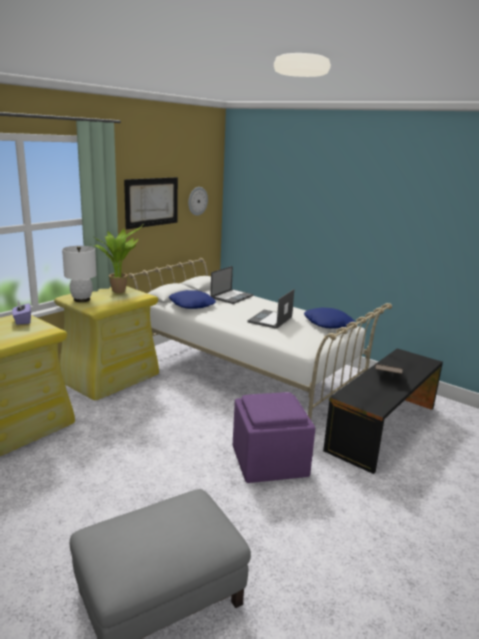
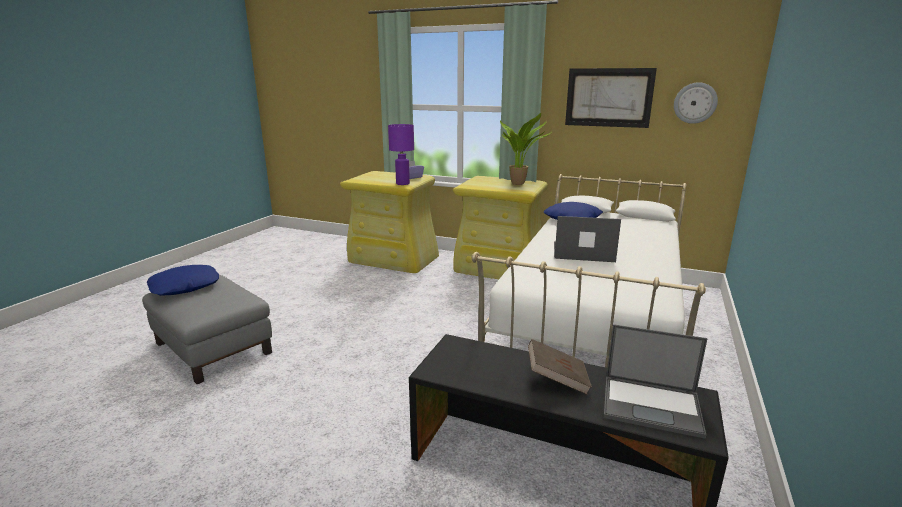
camera: 75 degrees right, 0 degrees up
white table lamp [62,246,97,302] -> none
laptop [210,266,254,304] -> laptop moved to [604,324,707,439]
purple ottoman [233,392,315,483] -> none
blue pillow [304,308,355,329] -> blue pillow moved to [147,265,219,296]
none -> purple table lamp [388,124,414,185]

